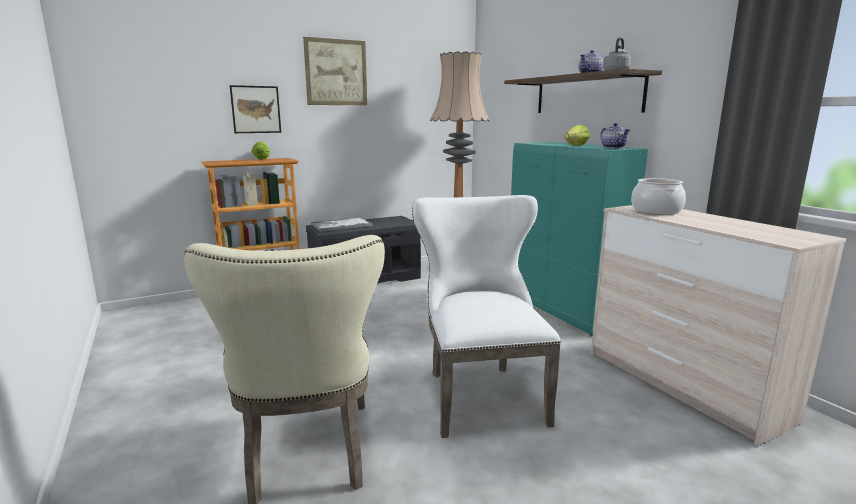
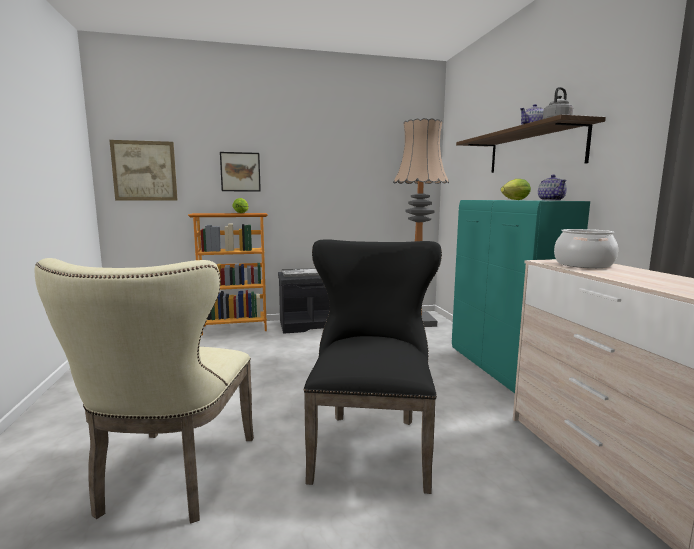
camera: 15 degrees right, 5 degrees down
picture [303,37,367,105] -> picture moved to [109,140,178,201]
white chair [412,195,561,438] -> black chair [304,239,442,494]

